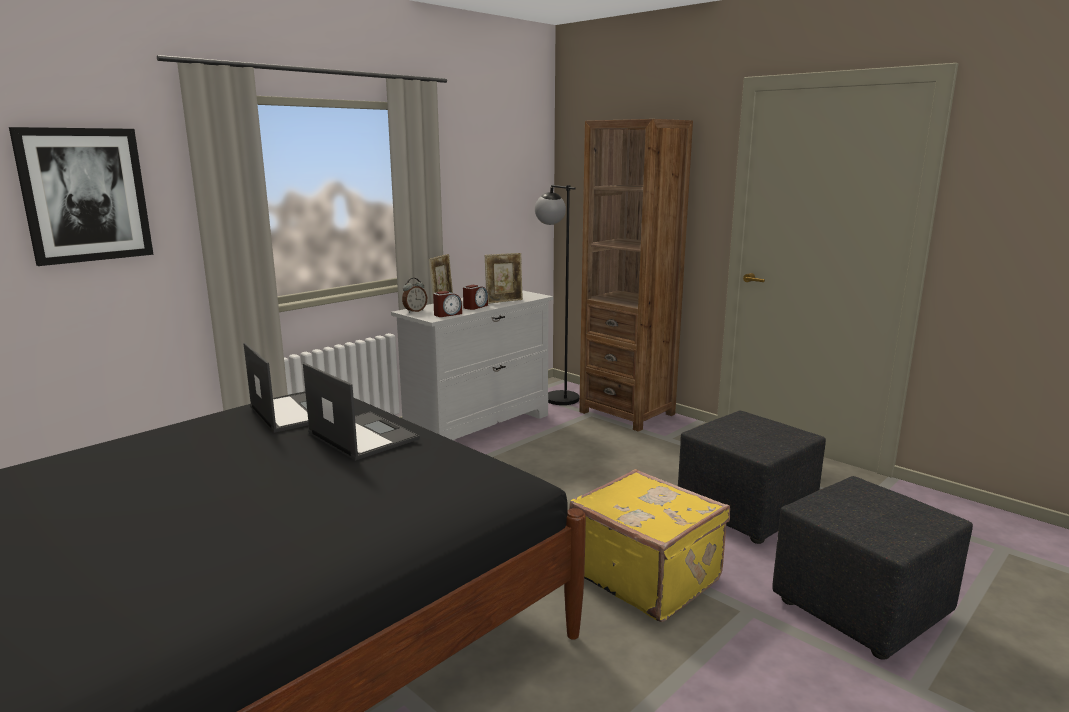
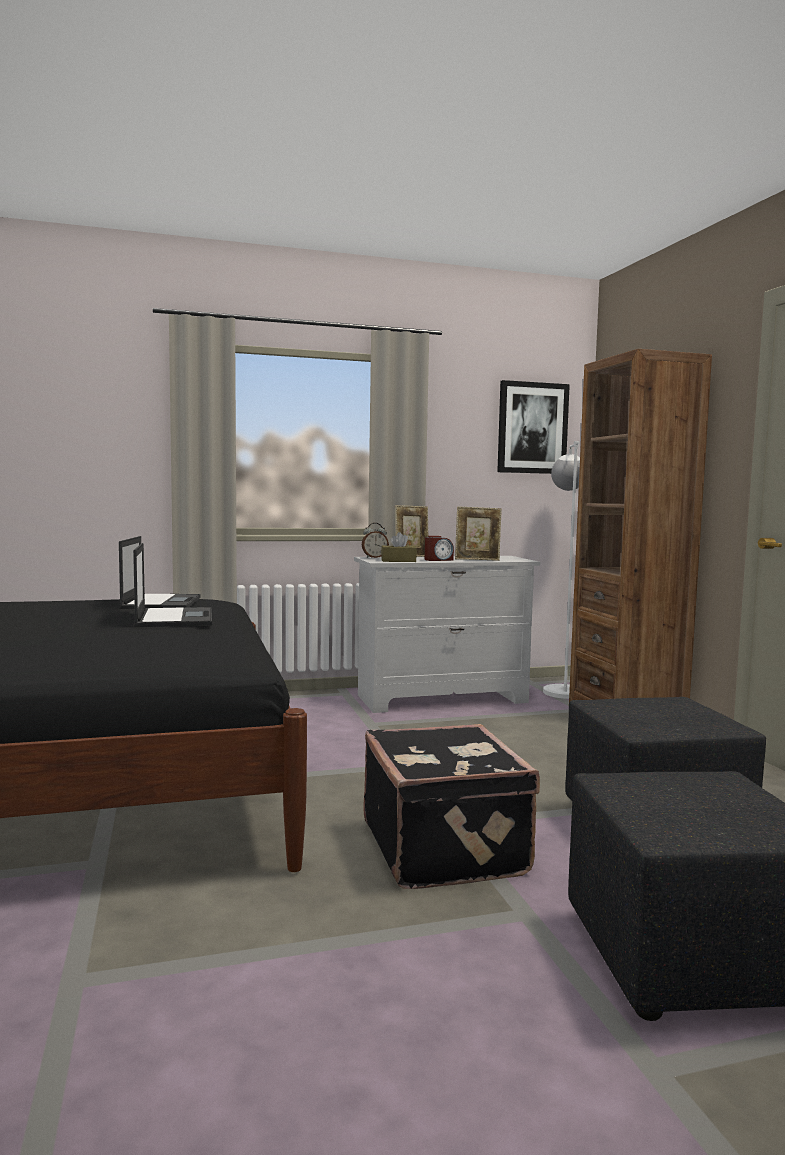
camera: 30 degrees right, 10 degrees down
picture [9,127,154,266] -> picture moved to [497,380,570,474]
alarm clock [433,291,462,317] -> brown tissue box [381,532,417,562]
black floor lamp [535,185,579,405] -> white floor lamp [543,441,580,699]
yellow suitcase [569,469,730,622] -> black suitcase [363,724,540,889]

